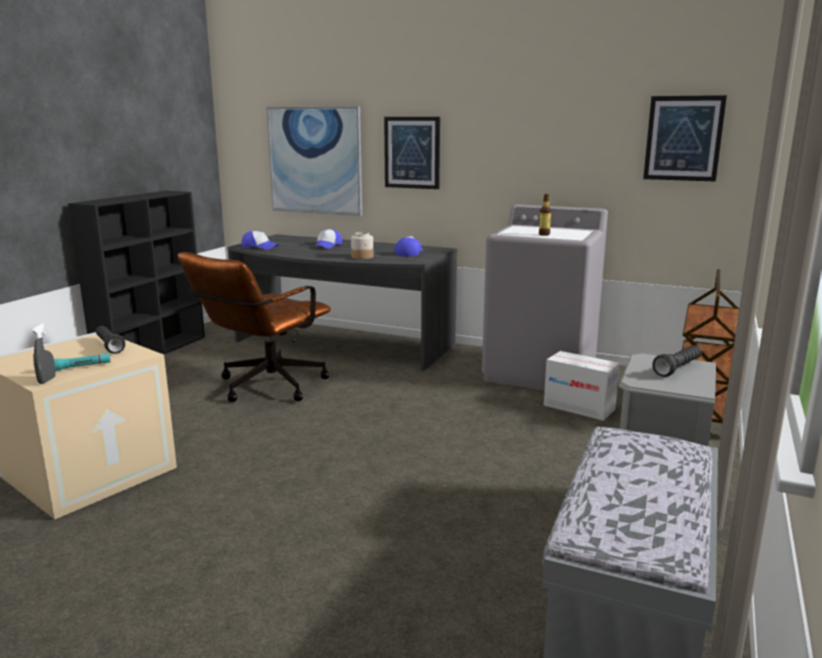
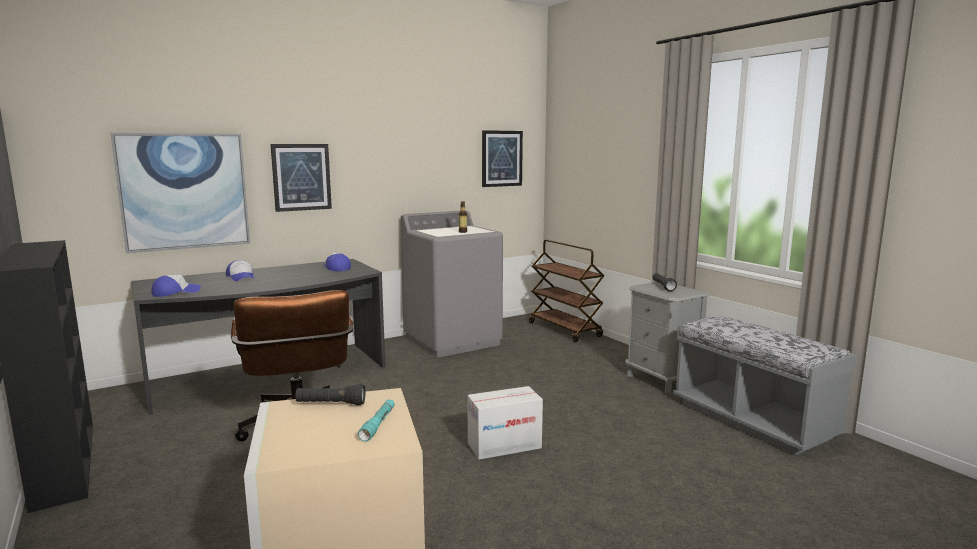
camera: 55 degrees left, 5 degrees down
grey spray bottle [32,323,56,384] -> none
jar [351,232,373,259] -> none
cardboard box [544,351,620,421] -> cardboard box moved to [467,386,543,460]

